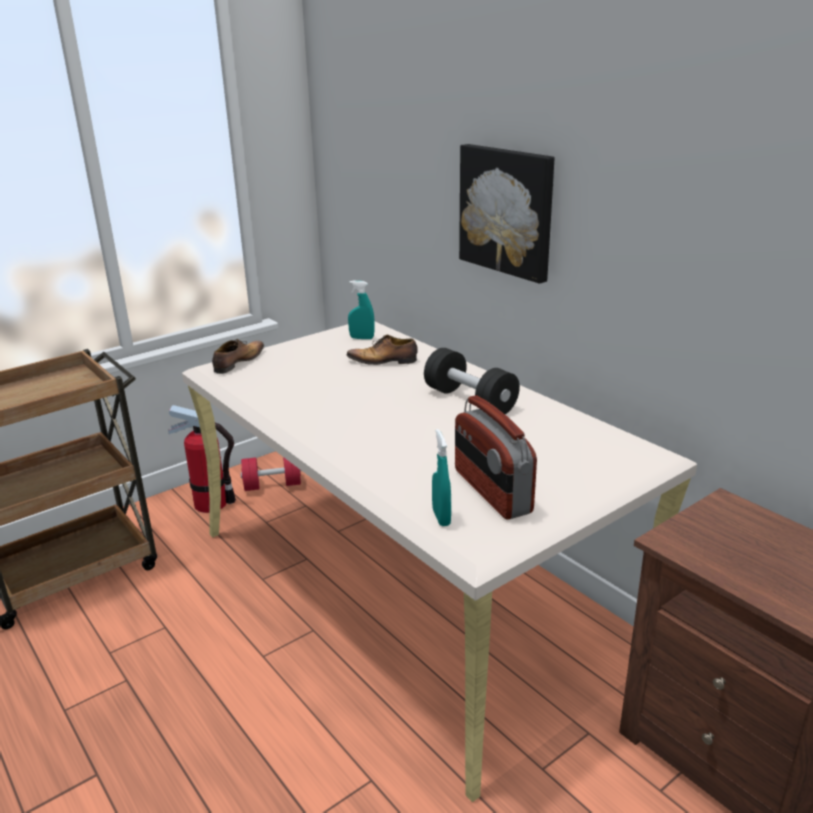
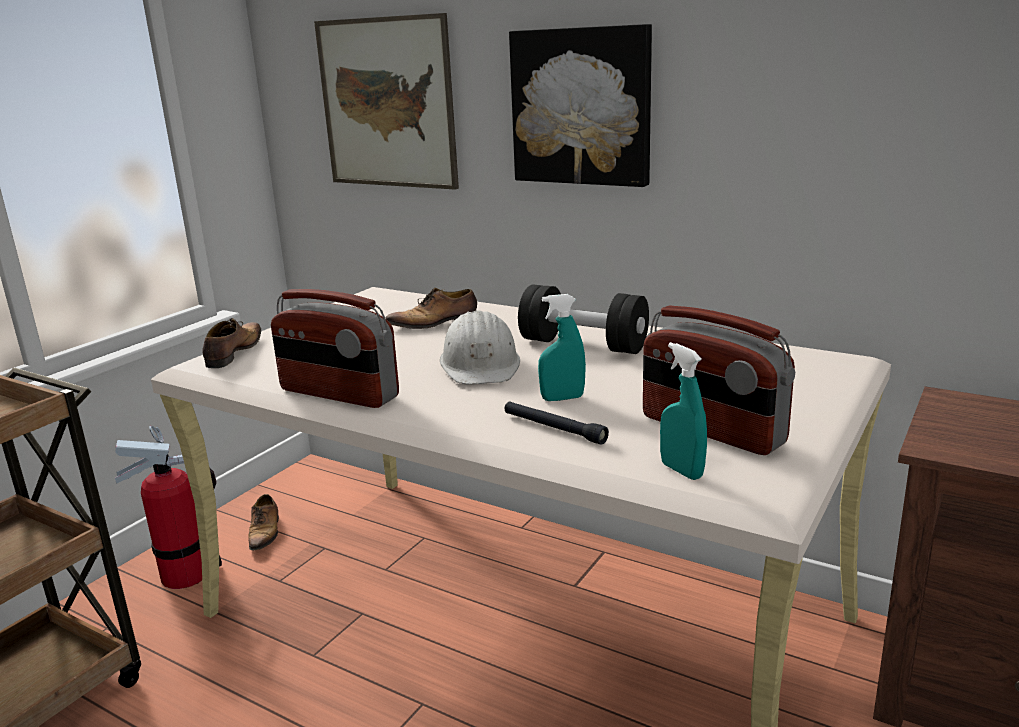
camera: 20 degrees left, 5 degrees down
red dumbbell [240,457,301,491] -> shoe [248,494,279,550]
turquoise spray bottle [348,281,375,339] -> turquoise spray bottle moved to [538,294,586,401]
none -> radio [271,289,399,408]
none -> picture [314,13,459,190]
none -> white hard hat [440,310,520,384]
none -> black flashlight [504,401,609,445]

